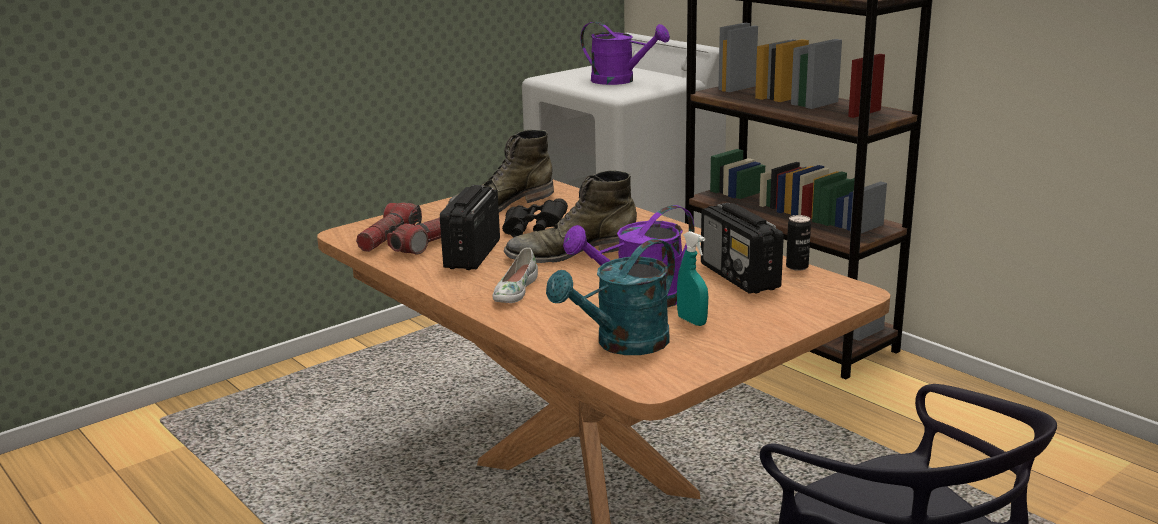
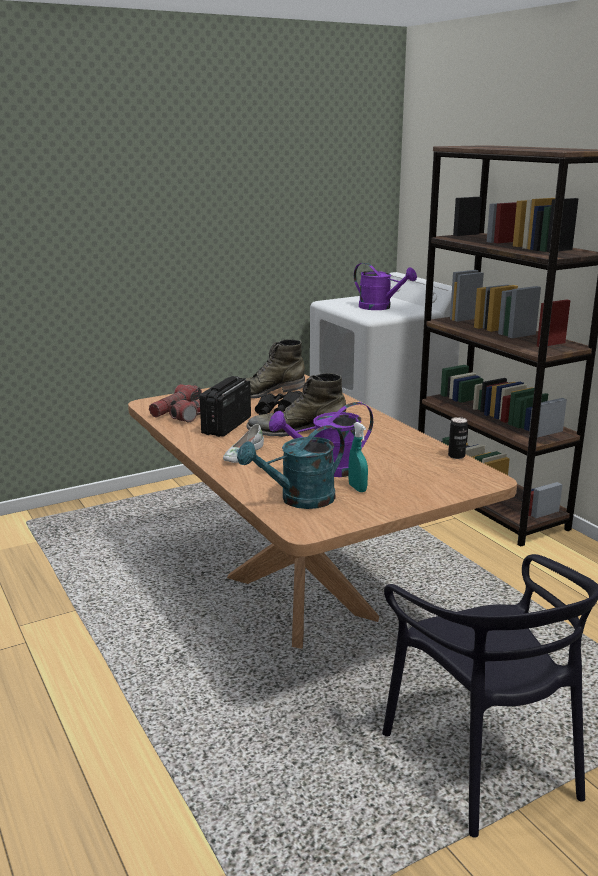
camera: 10 degrees right, 0 degrees up
radio [701,203,784,294] -> none

